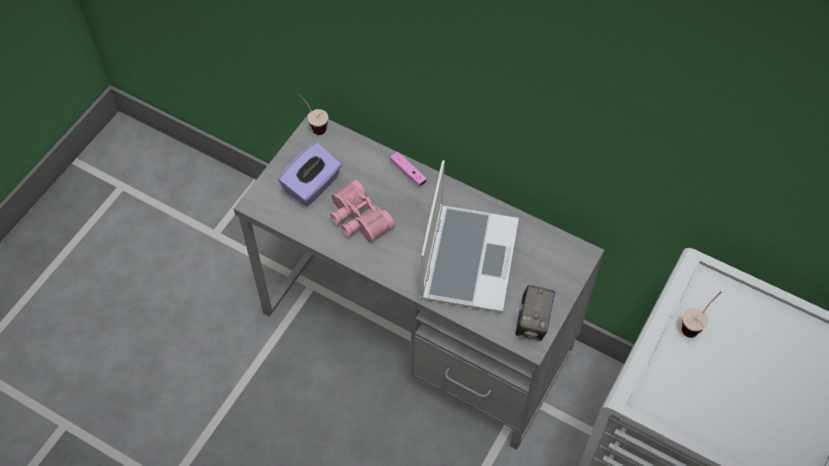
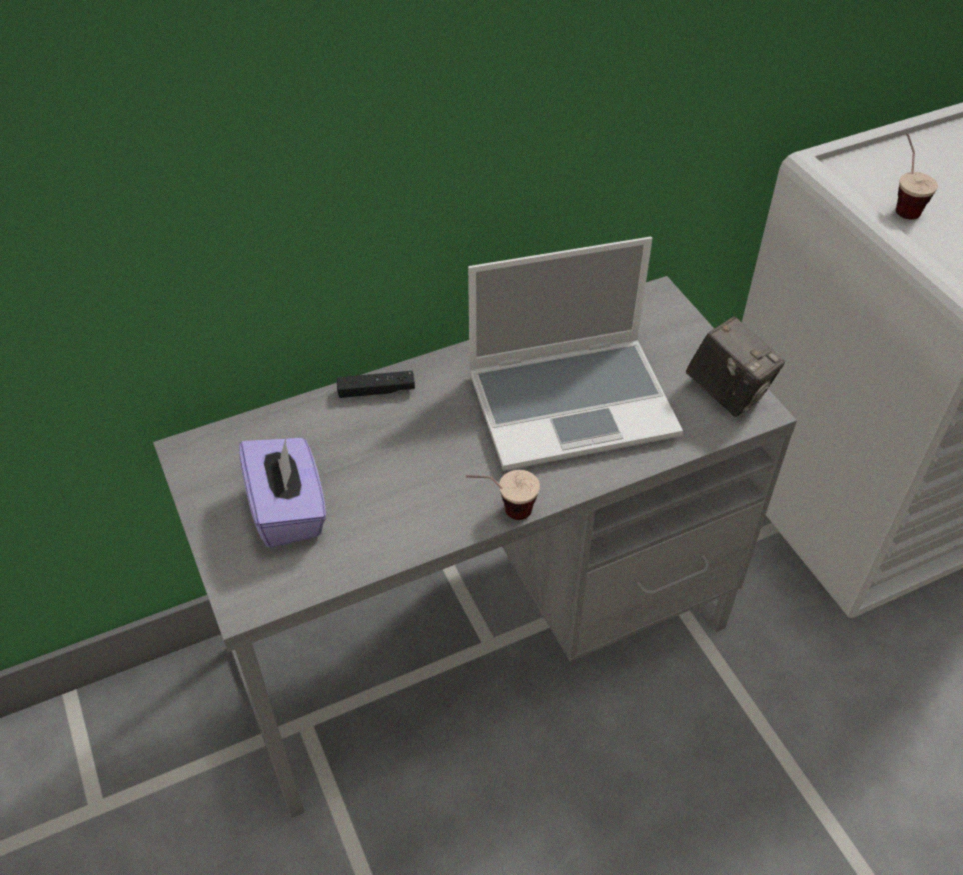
camera: 55 degrees left, 10 degrees down
cup [298,93,328,135] -> cup moved to [466,470,540,520]
pink binoculars [330,180,395,243] -> none
pink game controller [390,152,427,186] -> black game controller [337,371,415,398]
laptop [420,160,519,313] -> laptop turned 120 degrees clockwise [468,237,683,471]

